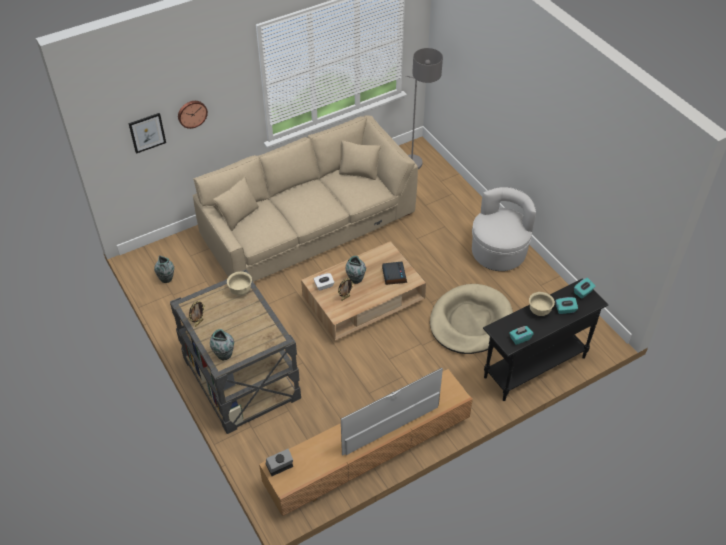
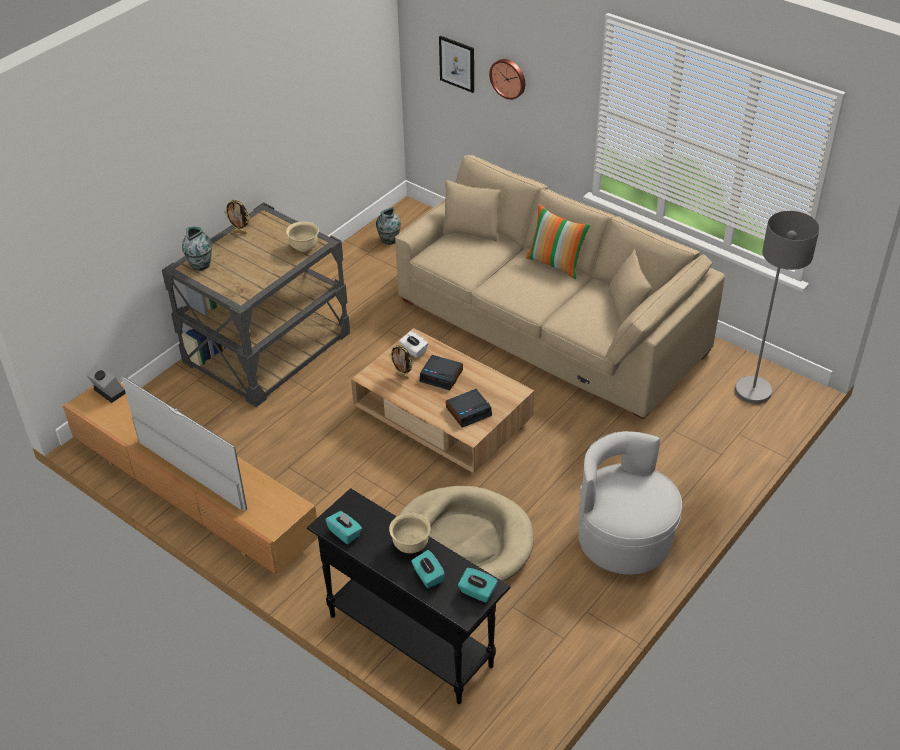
camera: 70 degrees right, 5 degrees down
vase [345,256,366,284] -> alarm clock [420,355,463,390]
white armchair [472,187,536,271] -> white armchair turned 135 degrees counterclockwise [578,431,682,575]
none -> pillow [526,204,590,279]

